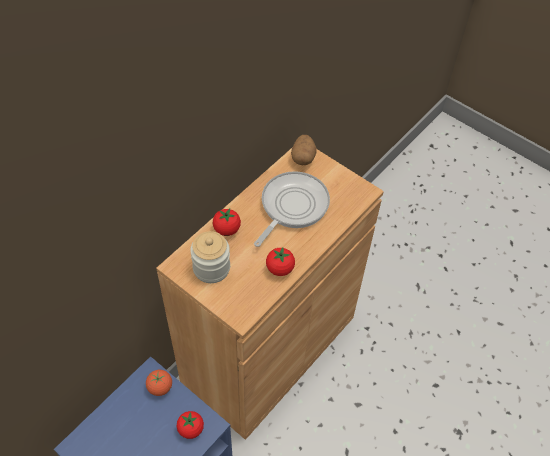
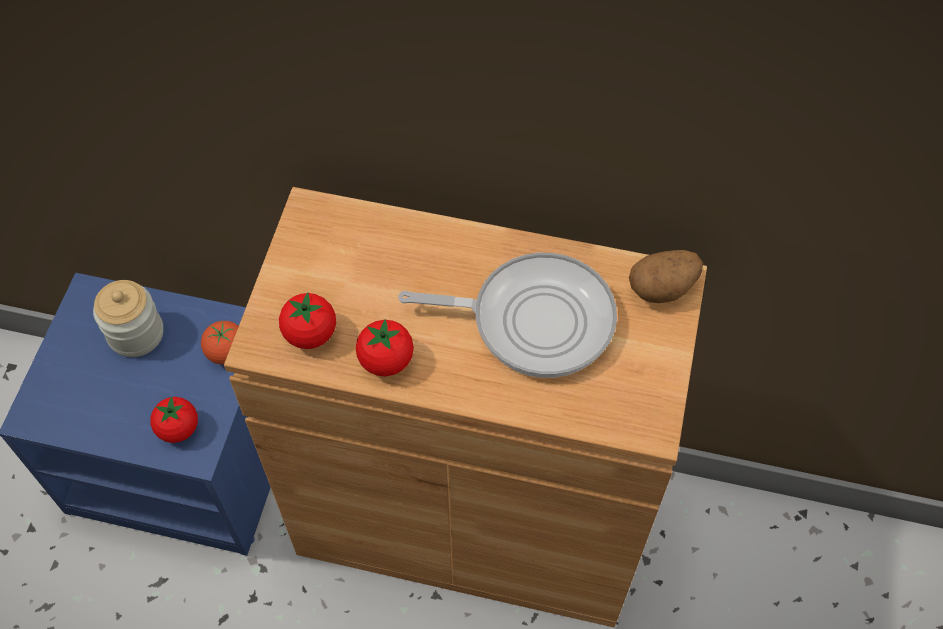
camera: 65 degrees right, 5 degrees up
jar [190,231,230,283] -> jar moved to [93,280,163,357]
tomato [213,208,241,236] -> tomato moved to [279,292,336,349]

